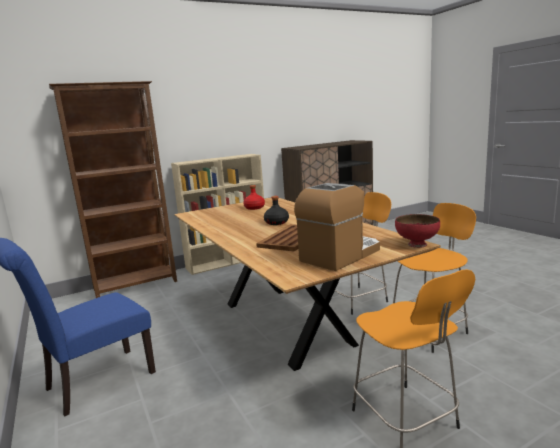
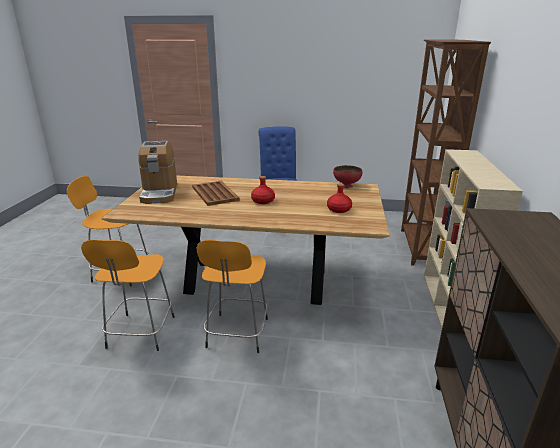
camera: 125 degrees right, 10 degrees up
black bottle [264,196,289,225] -> red bottle [251,176,275,204]
red bowl [395,214,440,248] -> red bowl moved to [333,165,362,188]

